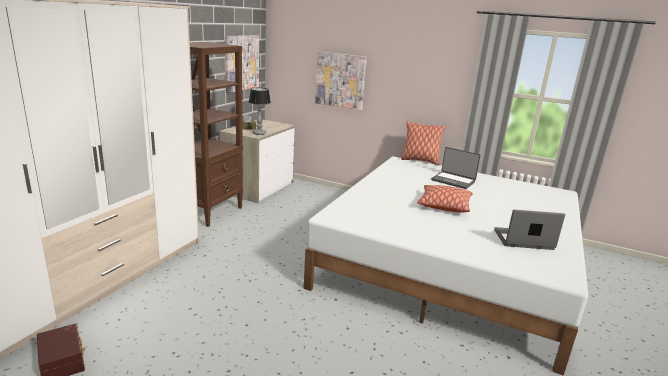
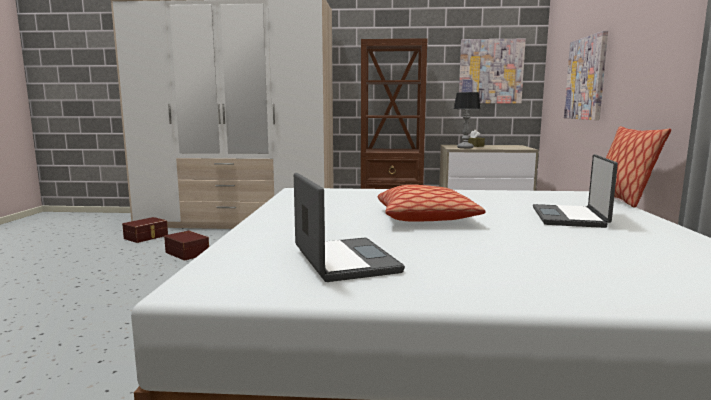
camera: 70 degrees right, 10 degrees down
none -> brown storage box [164,231,209,260]

